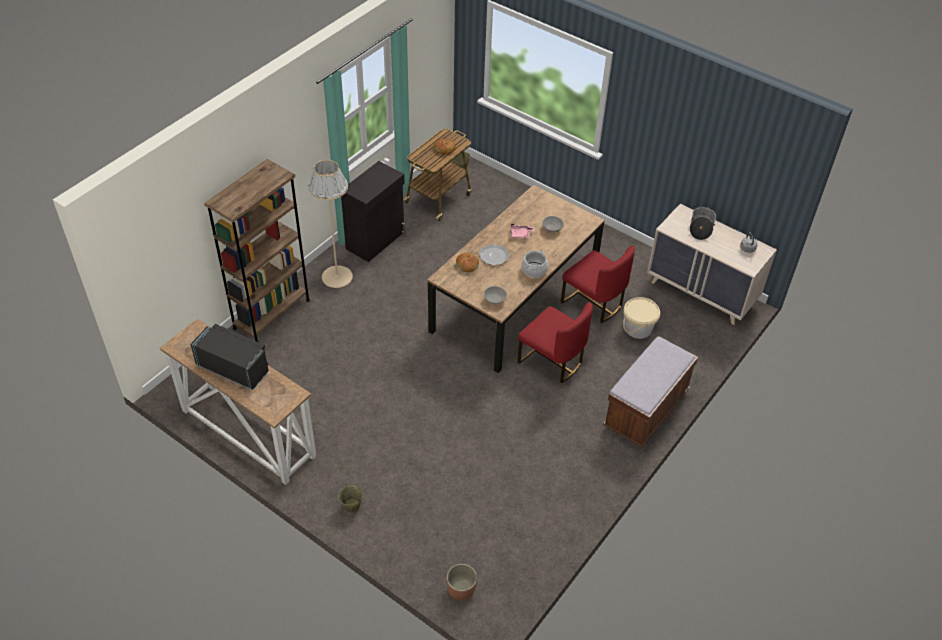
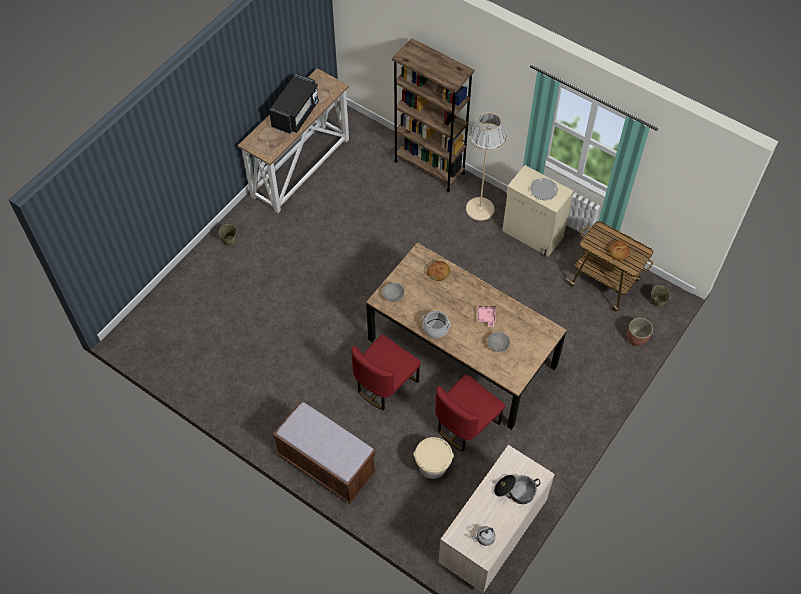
camera: 90 degrees right, 10 degrees up
black cabinet [341,161,405,262] -> beige cabinet [502,165,574,257]
planter [447,564,477,601] -> planter moved to [627,318,653,346]
plate [479,244,509,265] -> plate moved to [530,178,558,200]

